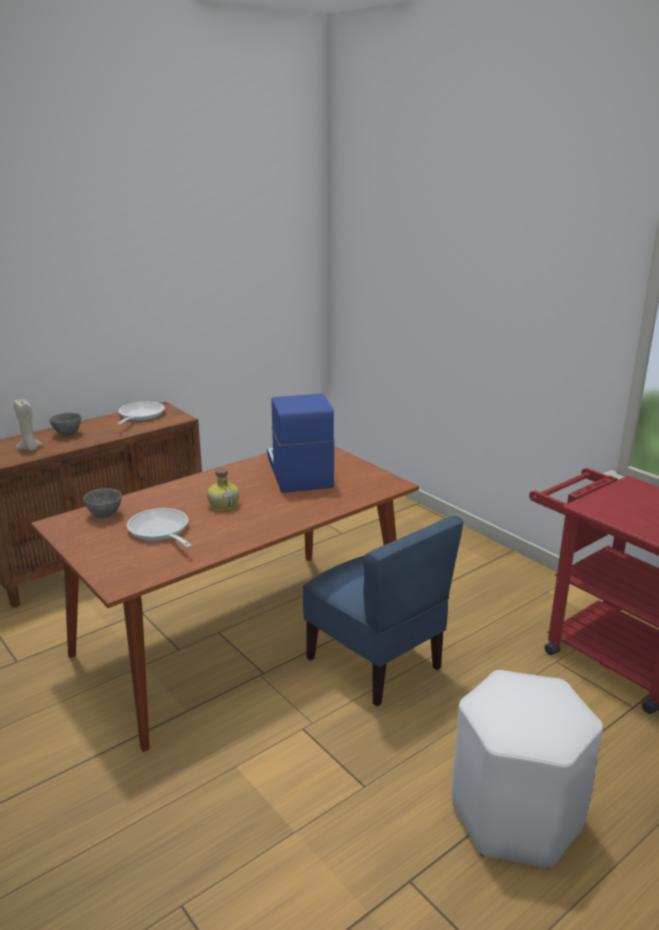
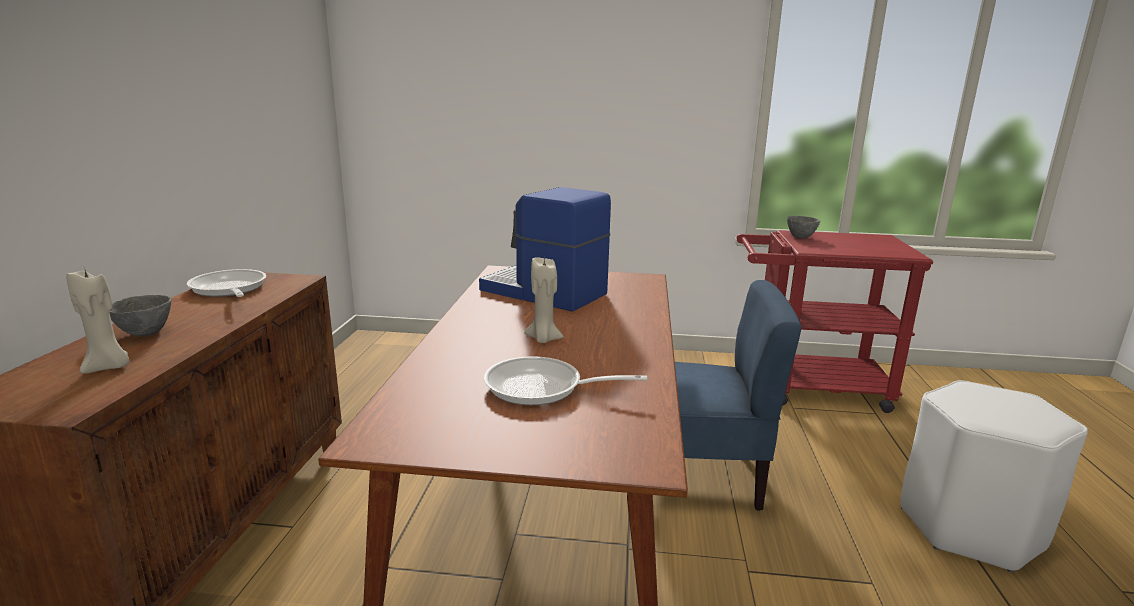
camera: 45 degrees left, 5 degrees down
grey bowl [84,488,122,518] -> grey bowl moved to [787,216,820,239]
bottle [207,468,239,511] -> beige candle [524,257,564,343]

